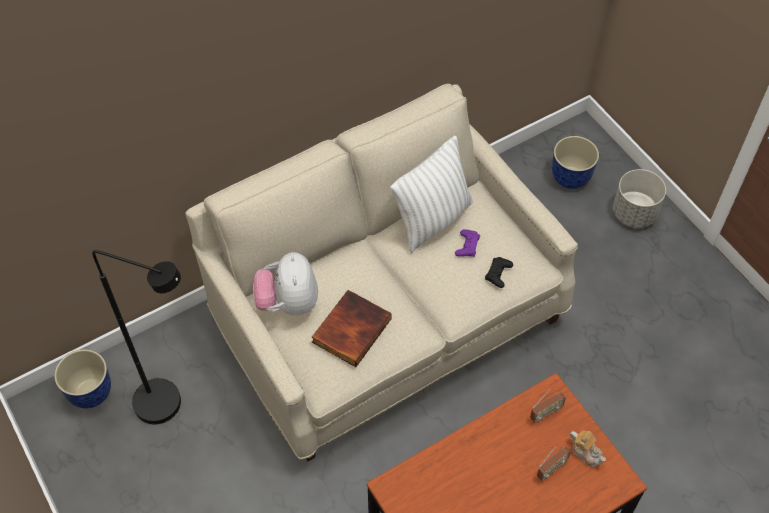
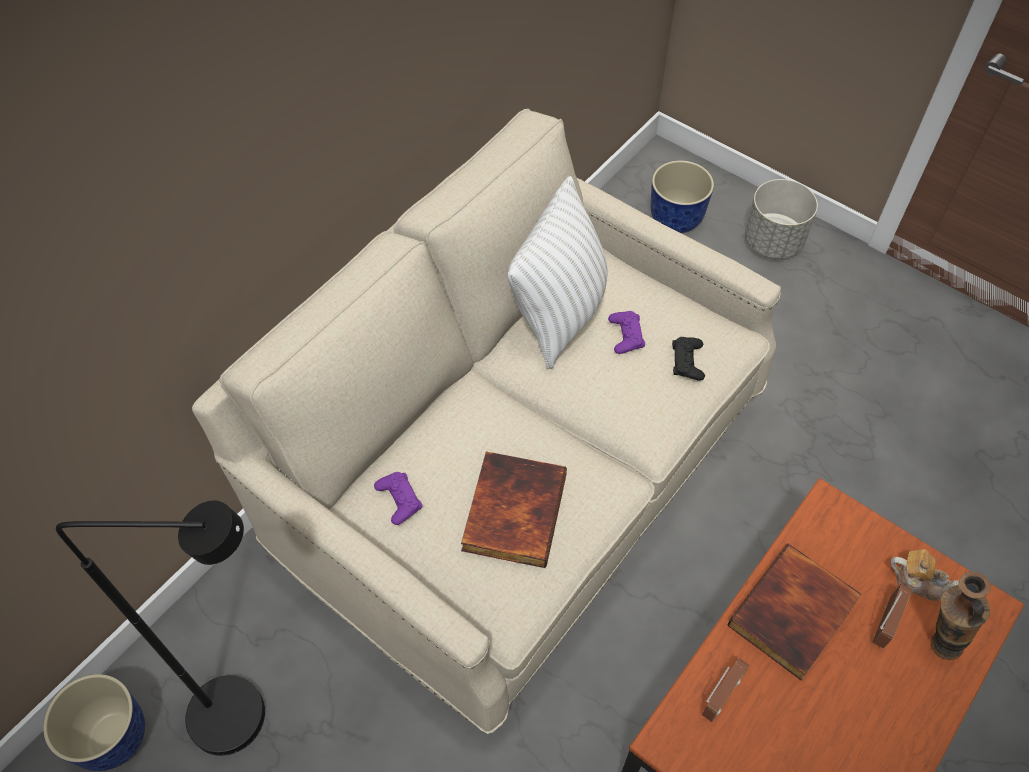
camera: 20 degrees left, 0 degrees up
plush toy [253,252,318,315] -> purple game controller [374,472,423,525]
radio [530,389,566,423] -> radio moved to [702,658,749,722]
none -> book [728,543,861,681]
none -> vase [931,571,991,660]

